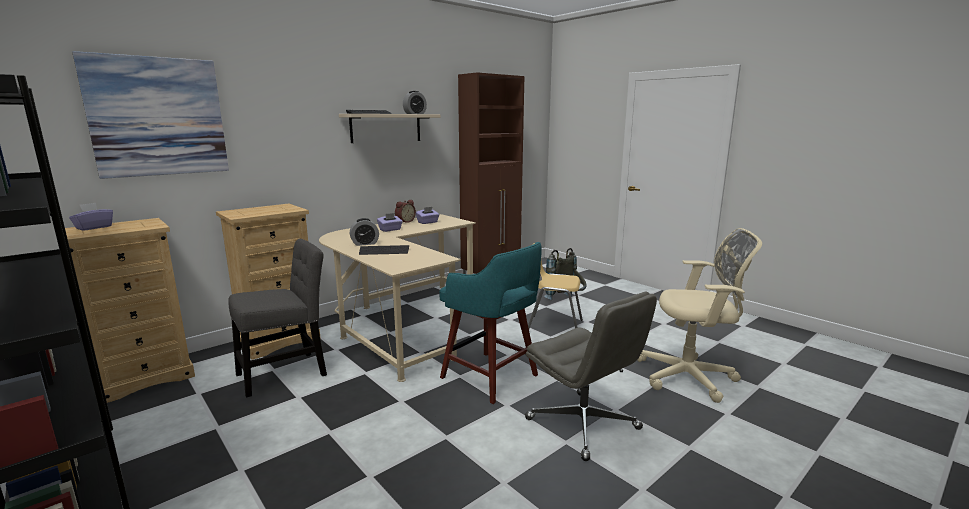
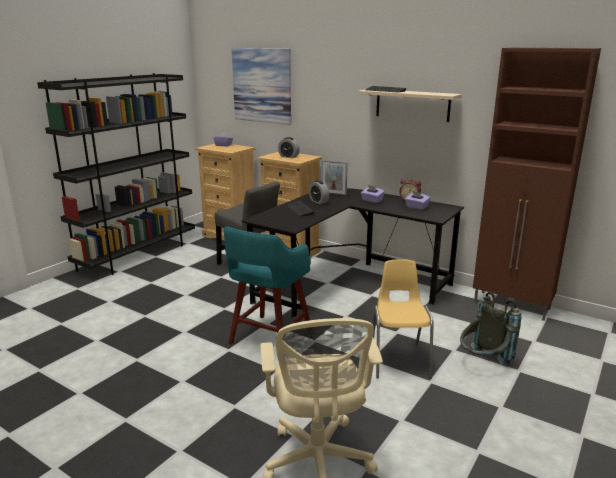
camera: 75 degrees right, 5 degrees up
beige desk [319,214,476,382] -> black desk [242,188,464,318]
alarm clock [403,91,427,114] -> alarm clock moved to [278,137,300,158]
grey office chair [525,292,657,461] -> none
none -> picture frame [321,160,348,196]

